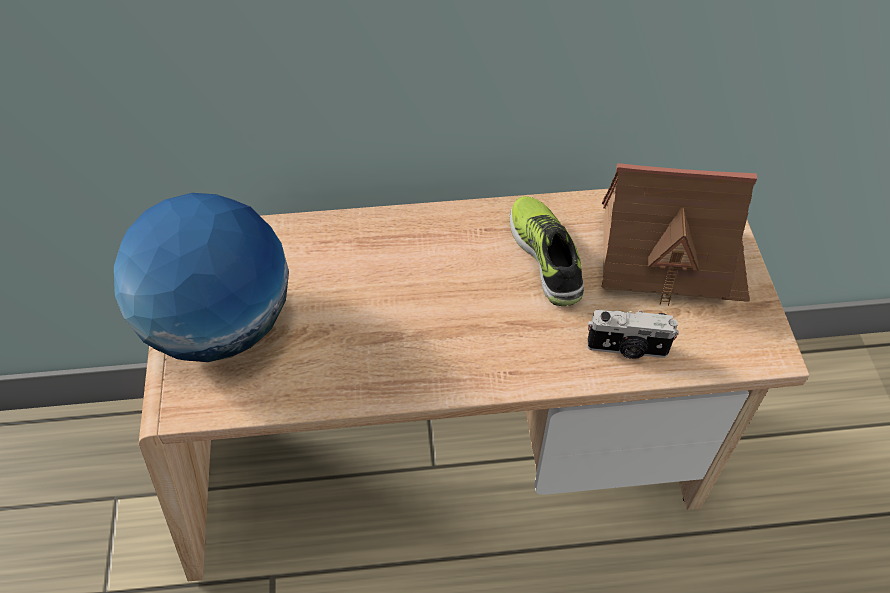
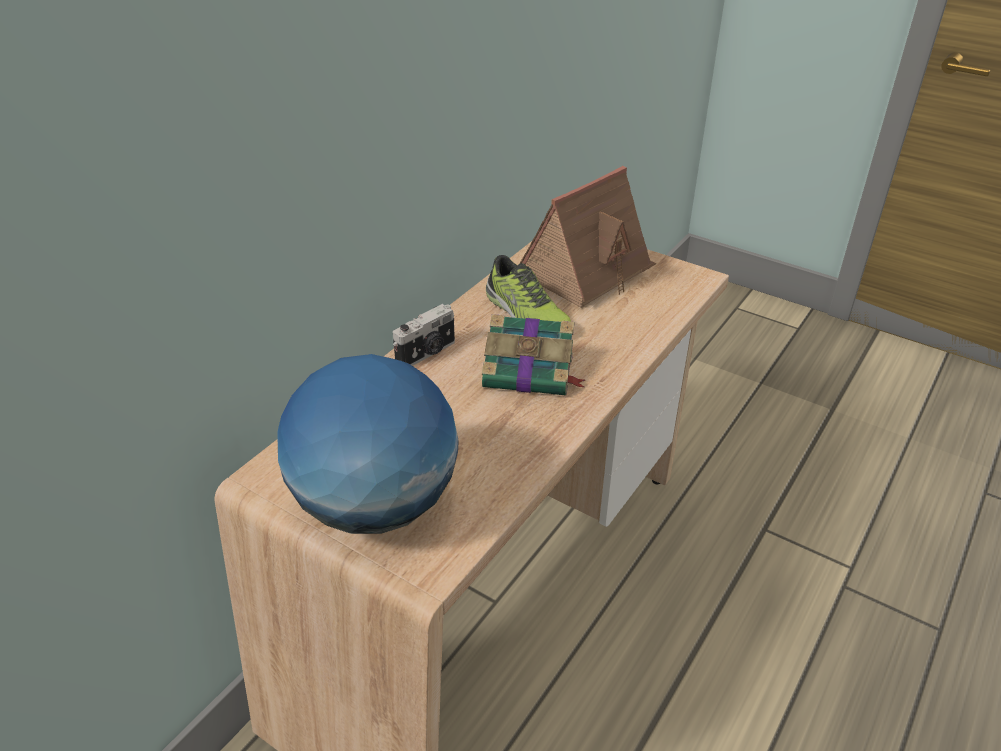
camera: 50 degrees left, 15 degrees down
shoe [510,196,584,306] -> shoe turned 150 degrees counterclockwise [486,255,571,322]
camera [587,310,679,359] -> camera moved to [393,304,455,366]
none -> book [482,314,585,396]

